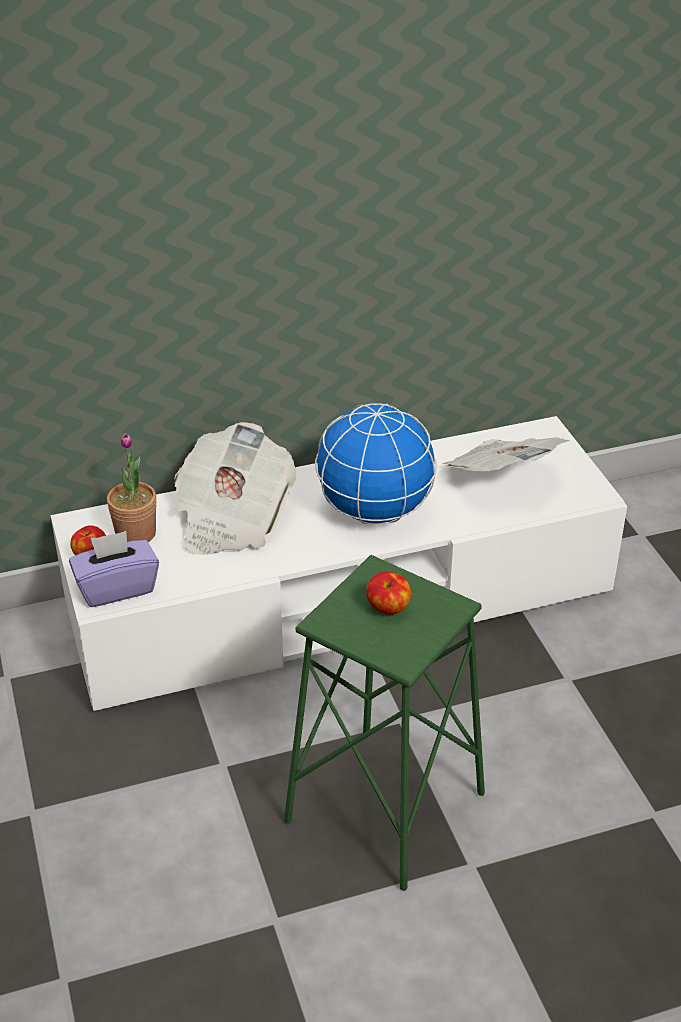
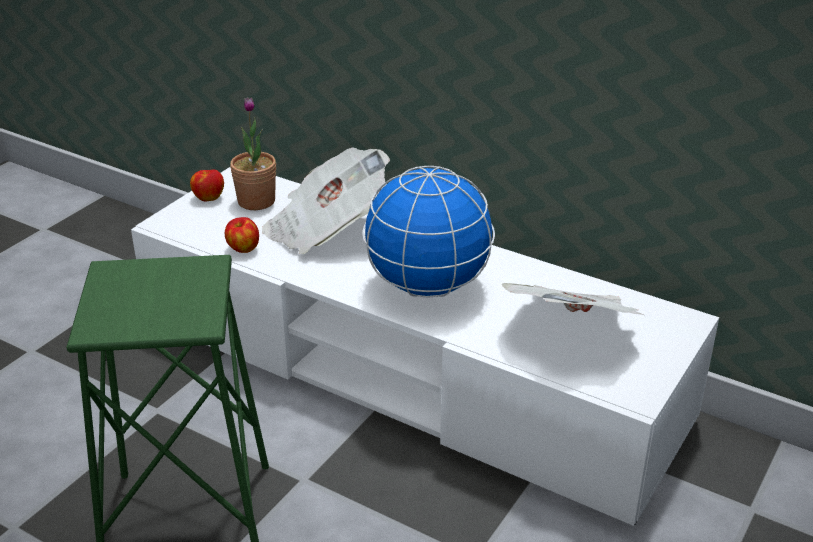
camera: 50 degrees right, 5 degrees down
purple tissue box [69,531,159,607] -> none
apple [366,572,411,615] -> apple moved to [225,217,259,253]

